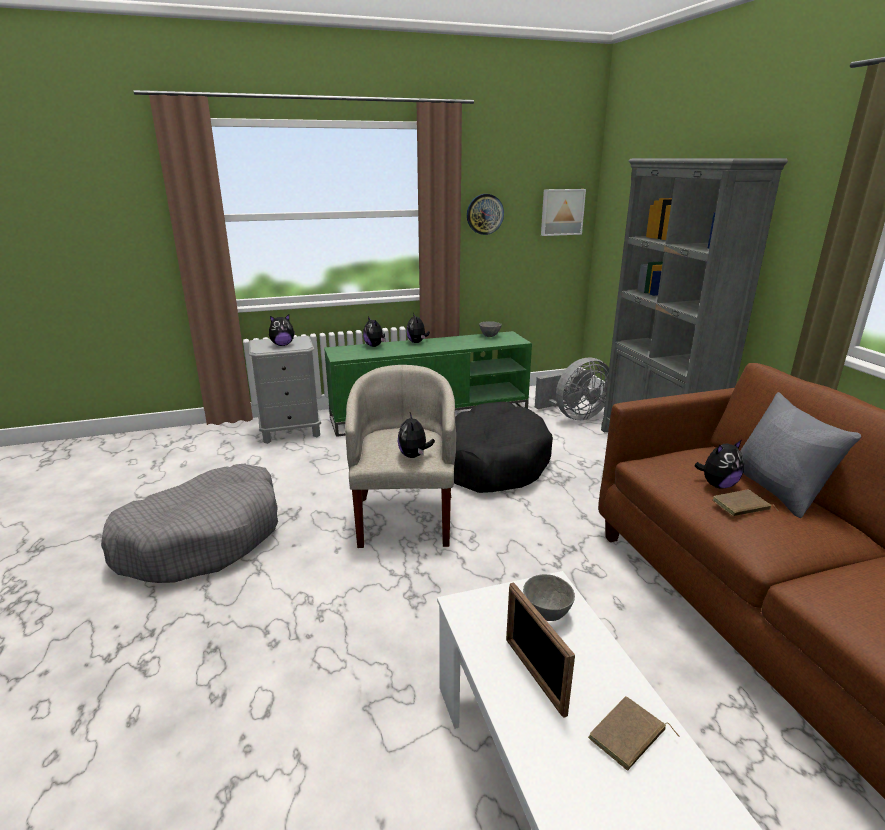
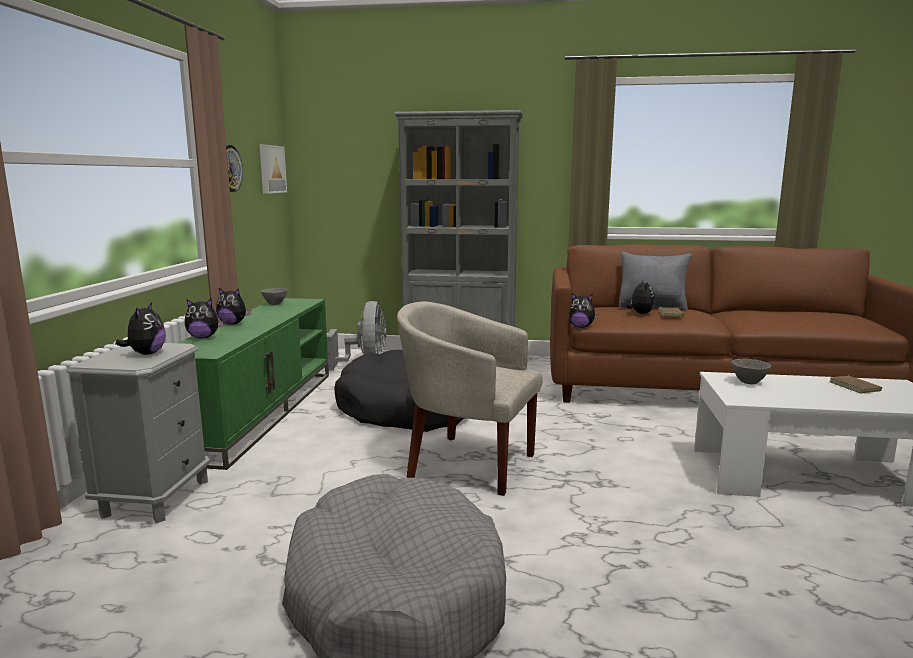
camera: 65 degrees left, 10 degrees down
plush toy [398,413,435,458] -> plush toy moved to [570,293,598,327]
picture frame [506,582,575,718] -> none

